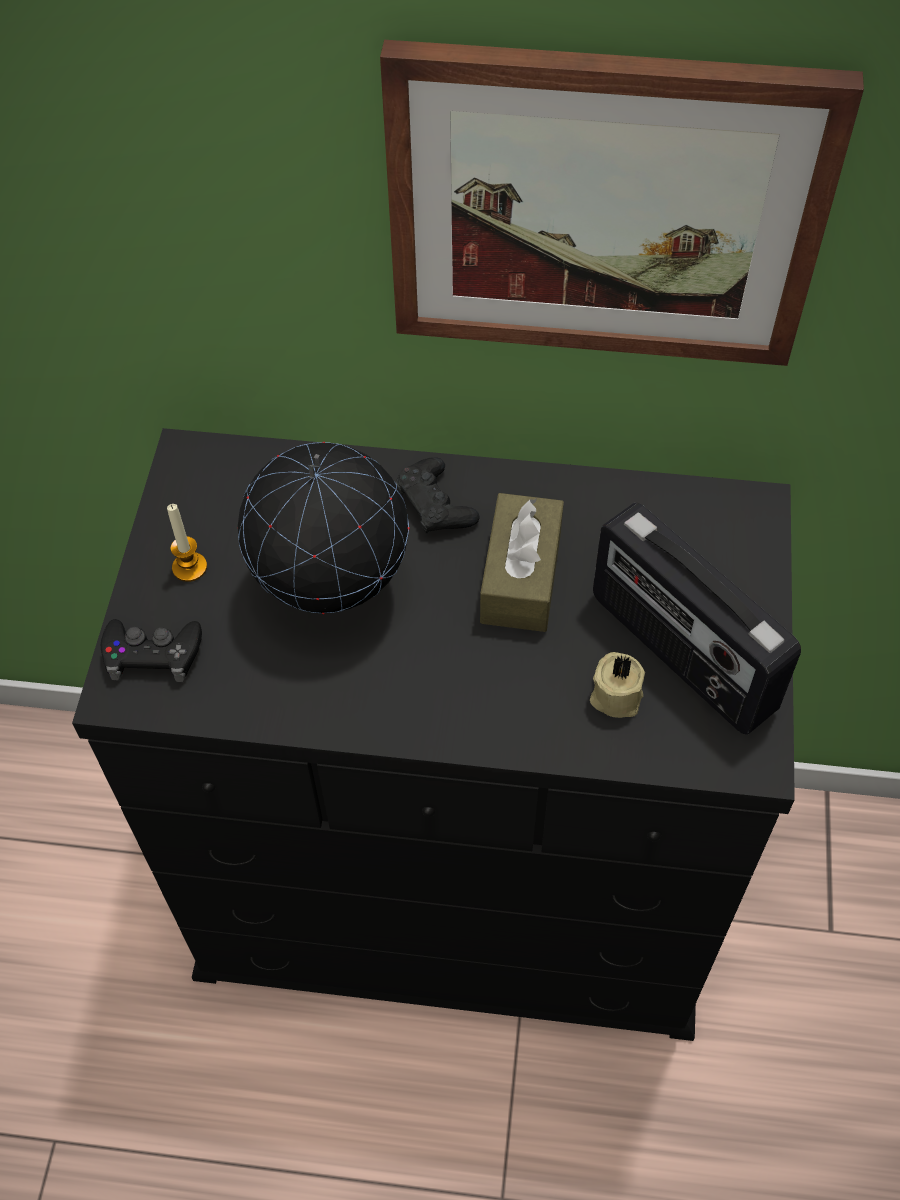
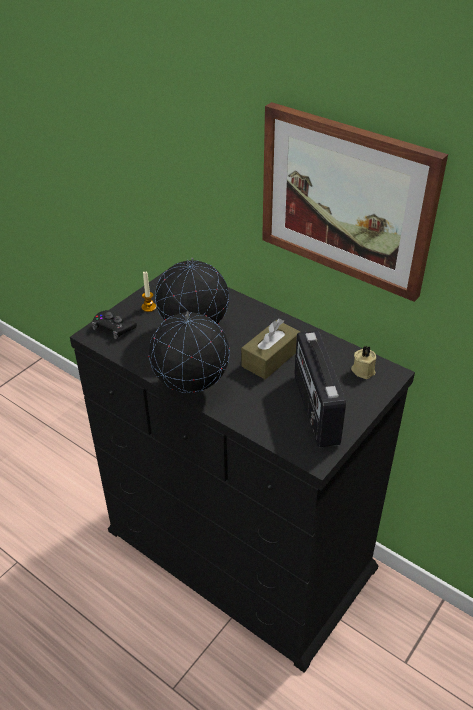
camera: 30 degrees right, 15 degrees down
black game controller [396,457,480,533] -> none
beige candle [590,652,645,718] -> beige candle moved to [351,346,376,379]
none -> globe [149,311,230,393]

